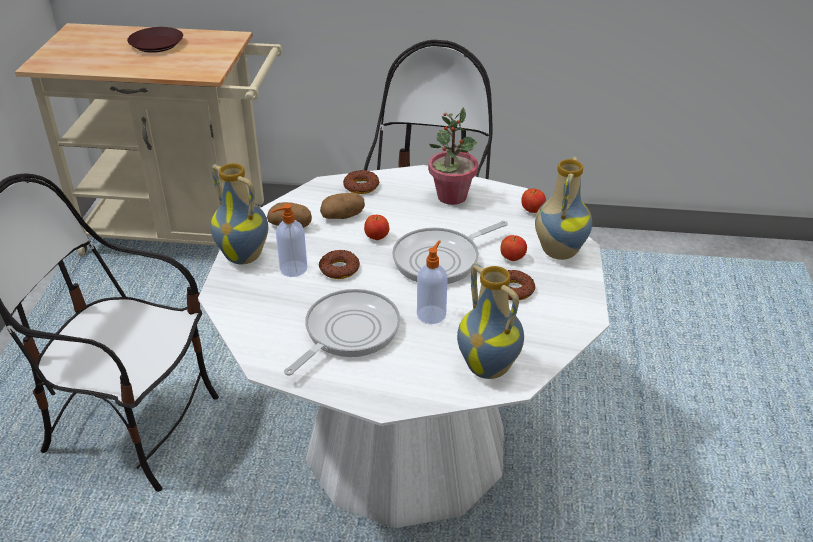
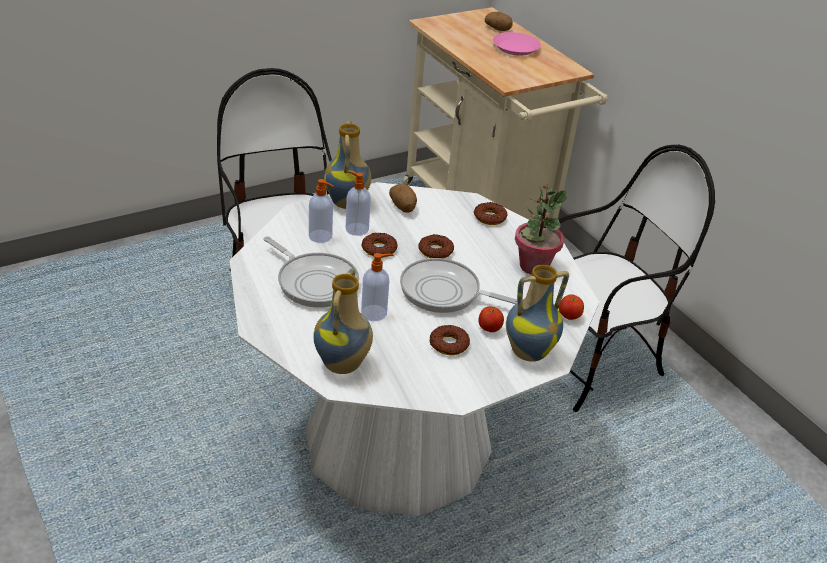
camera: 50 degrees right, 0 degrees up
brown plate [127,27,183,53] -> pink plate [493,32,541,56]
frying pan [284,289,400,376] -> frying pan turned 45 degrees clockwise [263,236,359,308]
potato [320,193,365,219] -> potato moved to [485,12,513,31]
apple [364,215,389,240] -> donut [418,234,454,259]
none -> soap dispenser [309,179,333,243]

